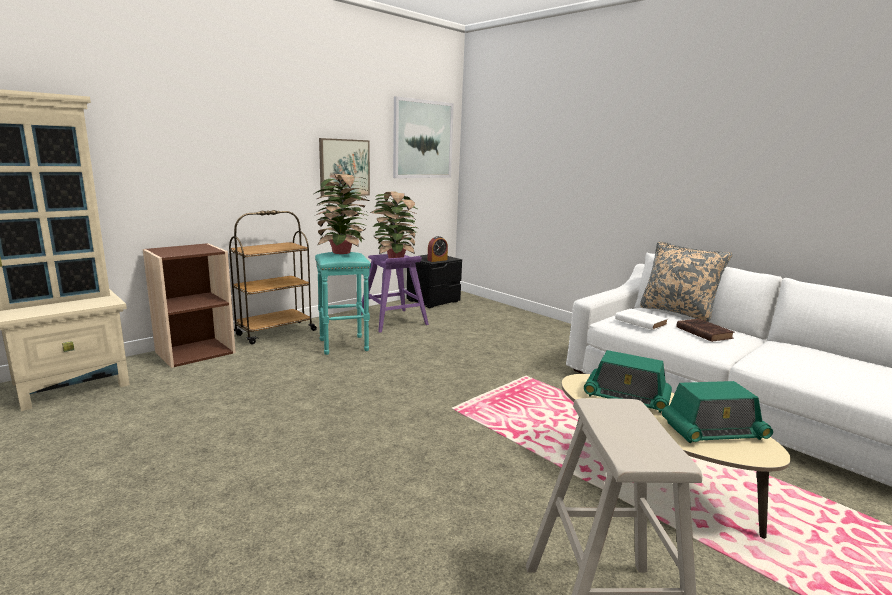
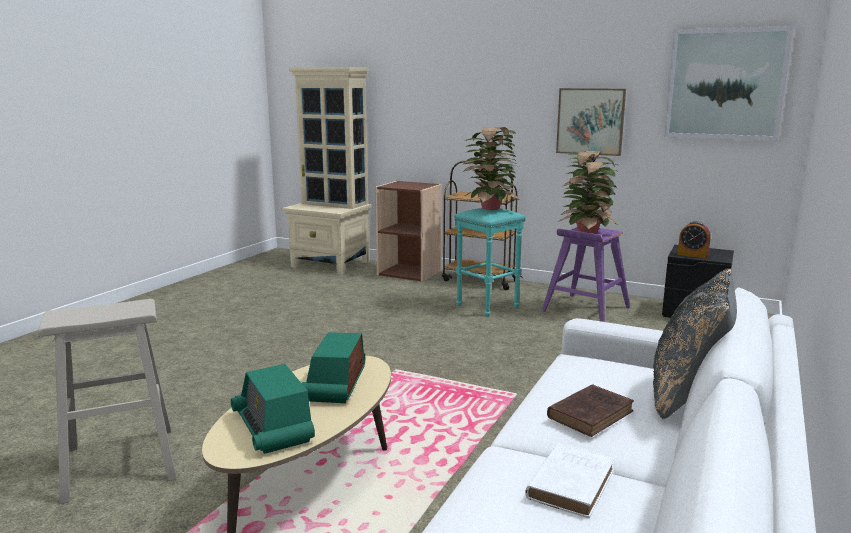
camera: 70 degrees right, 0 degrees up
white book [615,309,668,330] -> white book moved to [525,443,615,518]

